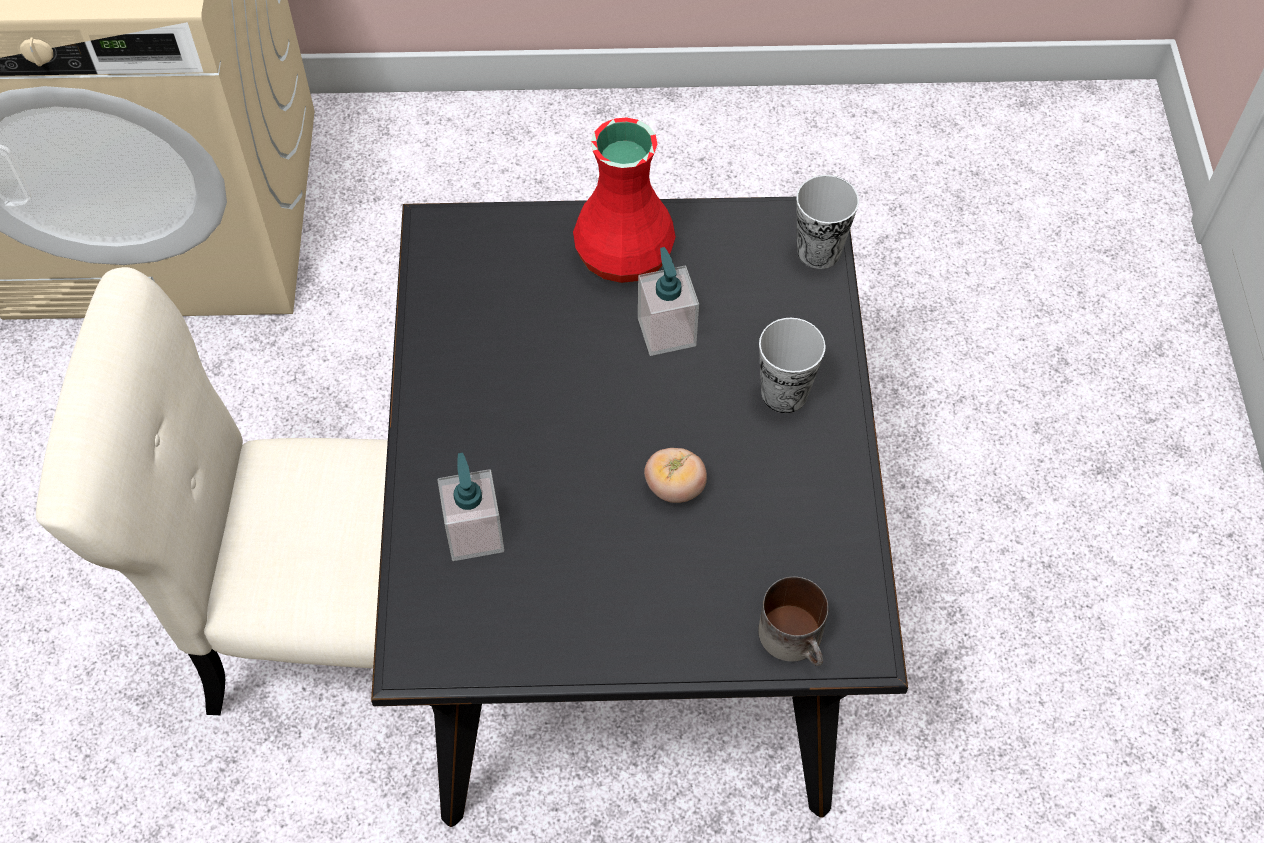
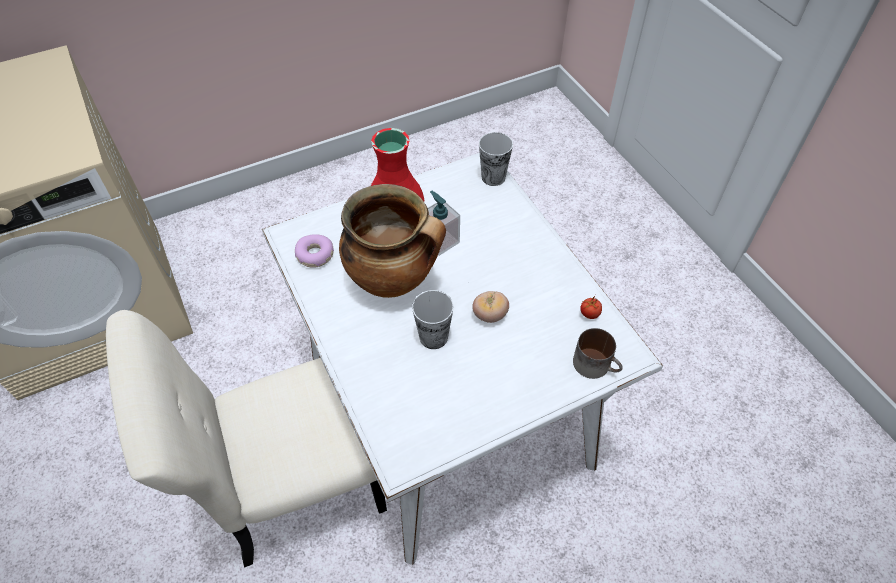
camera: 25 degrees left, 5 degrees down
black dining table [371,197,908,827] -> white dining table [262,153,663,565]
soap dispenser [438,453,504,561] -> none
cup [759,318,826,413] -> cup moved to [412,290,453,349]
none -> donut [295,234,334,268]
none -> cooking pot [339,184,446,298]
none -> tomato [580,295,602,319]

